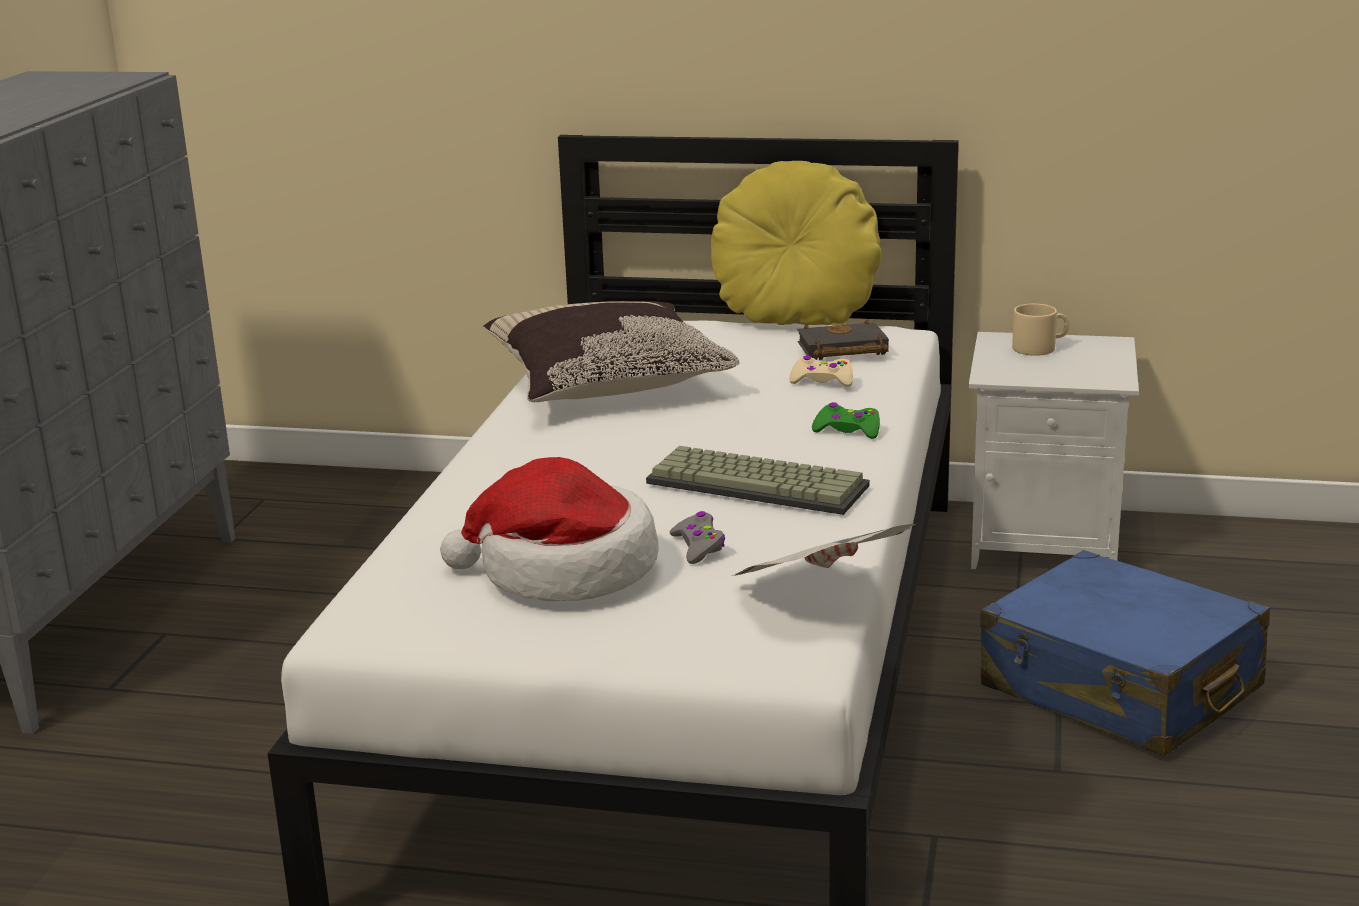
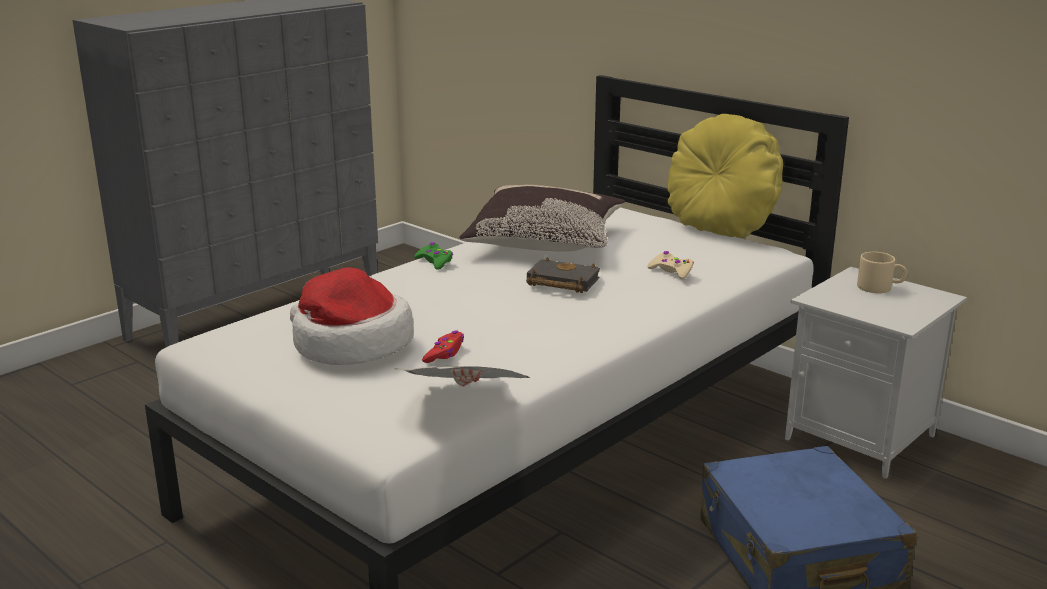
camera: 30 degrees right, 0 degrees up
keyboard [646,446,870,515] -> none
grey game controller [670,511,725,564] -> red game controller [422,330,464,363]
black book [797,319,889,360] -> black book moved to [526,257,600,293]
green game controller [812,402,880,439] -> green game controller moved to [414,242,453,270]

